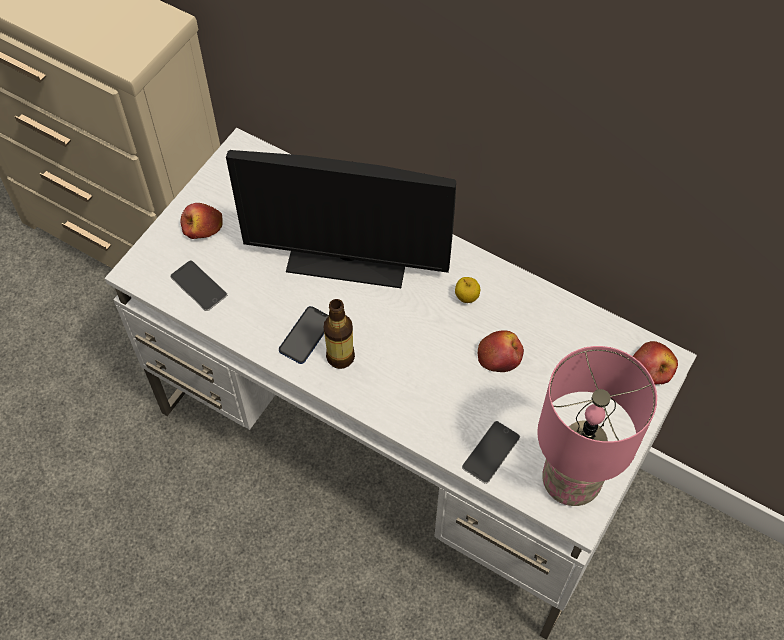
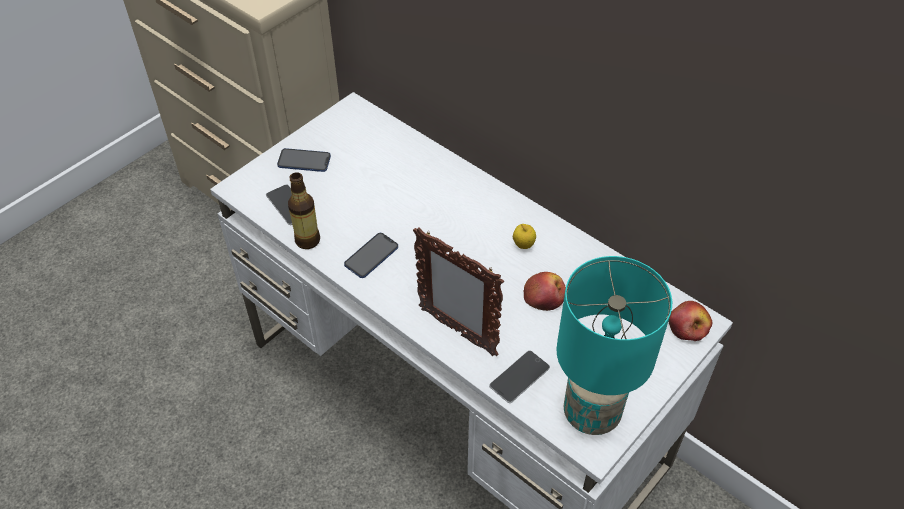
camera: 10 degrees right, 10 degrees down
apple [180,203,223,239] -> phone [277,148,331,172]
monitor [226,150,456,288] -> none
bottle [324,299,355,369] -> bottle moved to [288,172,320,249]
pink table lamp [537,346,657,506] -> turquoise table lamp [556,256,672,435]
none -> picture frame [413,227,504,356]

